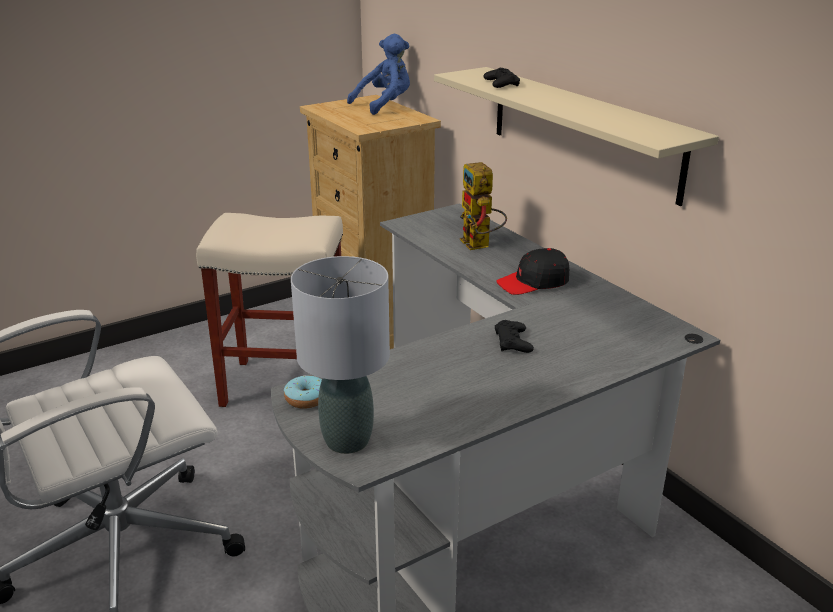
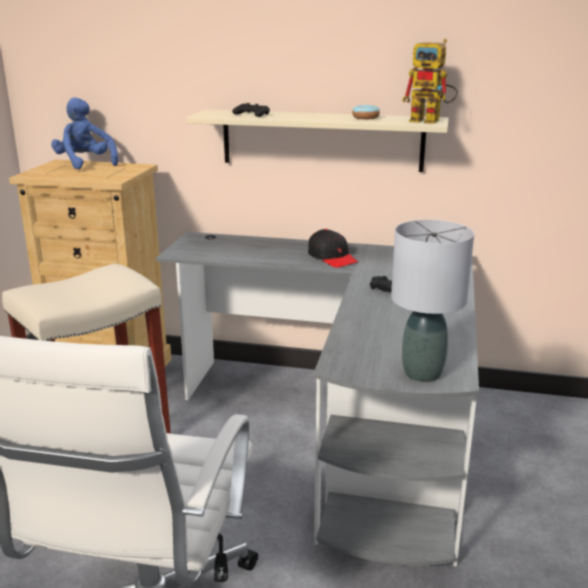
camera: 45 degrees left, 5 degrees down
donut [284,375,322,409] -> donut moved to [352,105,380,119]
blue plush toy [347,34,410,115] -> blue plush toy turned 45 degrees counterclockwise [51,97,118,169]
toy robot [460,162,507,250] -> toy robot moved to [402,39,458,124]
black cap [496,248,569,295] -> black cap turned 60 degrees counterclockwise [308,229,358,268]

